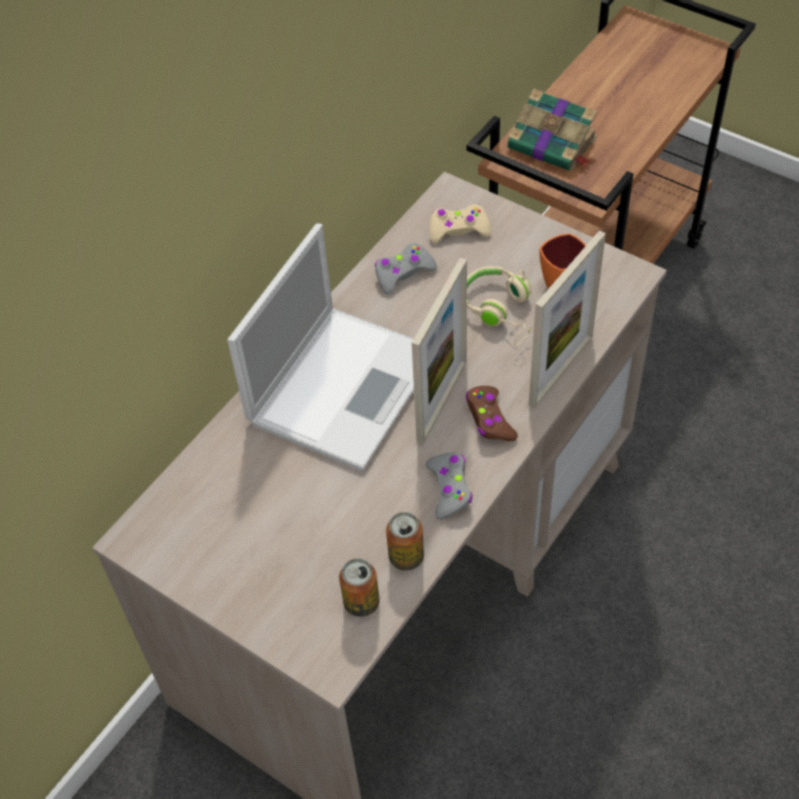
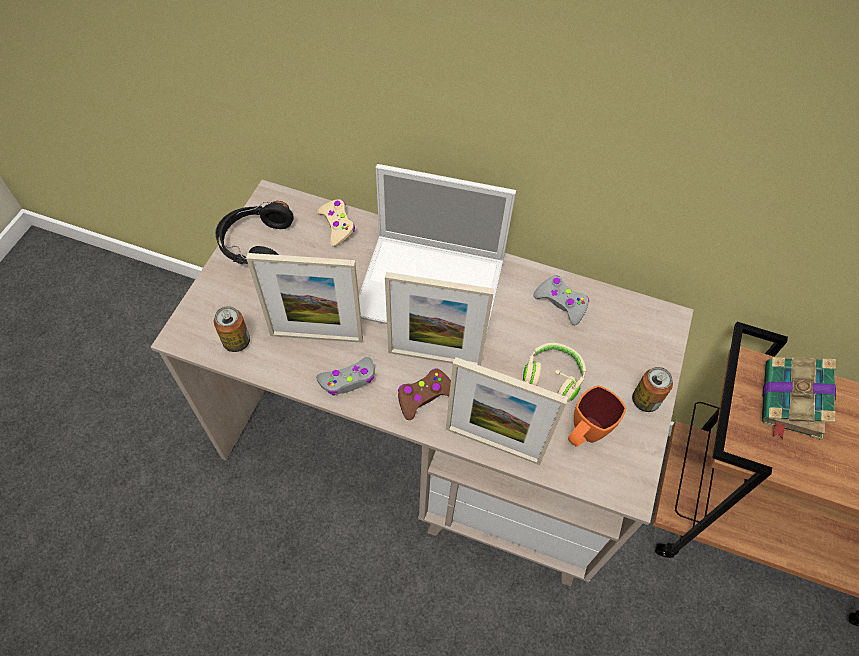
camera: 70 degrees right, 5 degrees up
can [386,512,424,571] -> can moved to [632,367,673,412]
beige game controller [430,204,491,243] -> beige game controller moved to [317,199,355,247]
none -> black headphones [215,201,294,264]
none -> picture frame [246,253,363,343]

